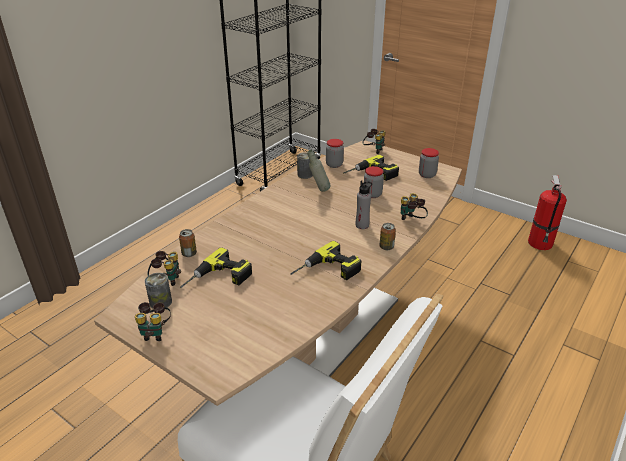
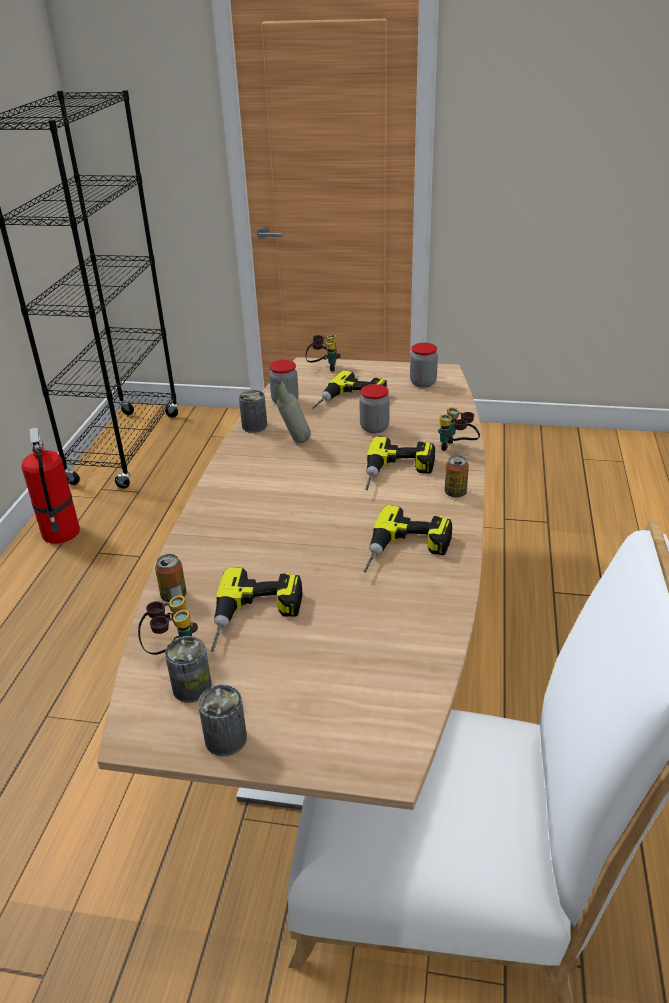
camera: 25 degrees left, 0 degrees up
binoculars [135,302,171,341] -> can [198,685,247,756]
grey bottle [356,180,372,229] -> power drill [366,436,435,490]
fire extinguisher [528,175,567,250] -> fire extinguisher moved to [21,427,80,544]

